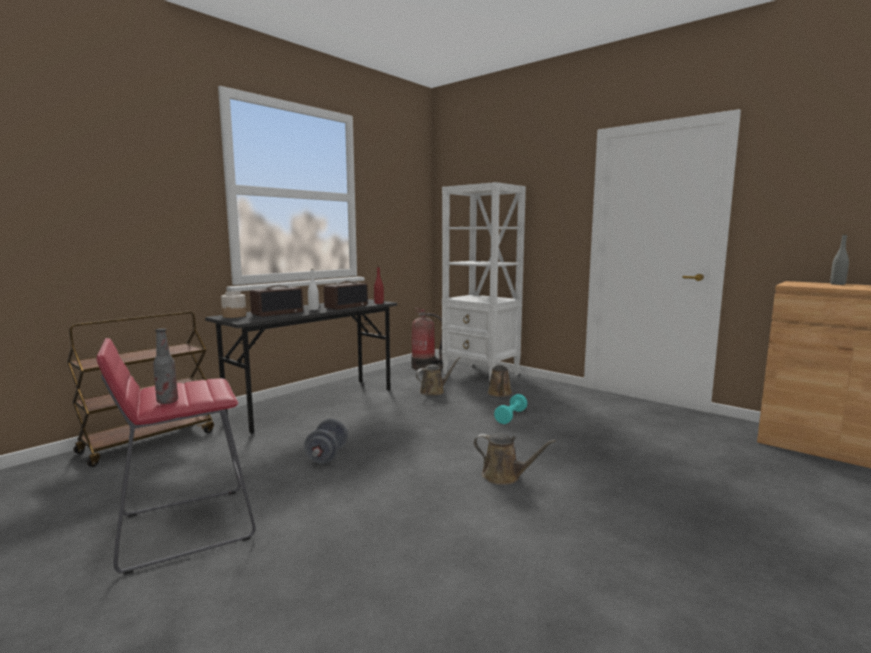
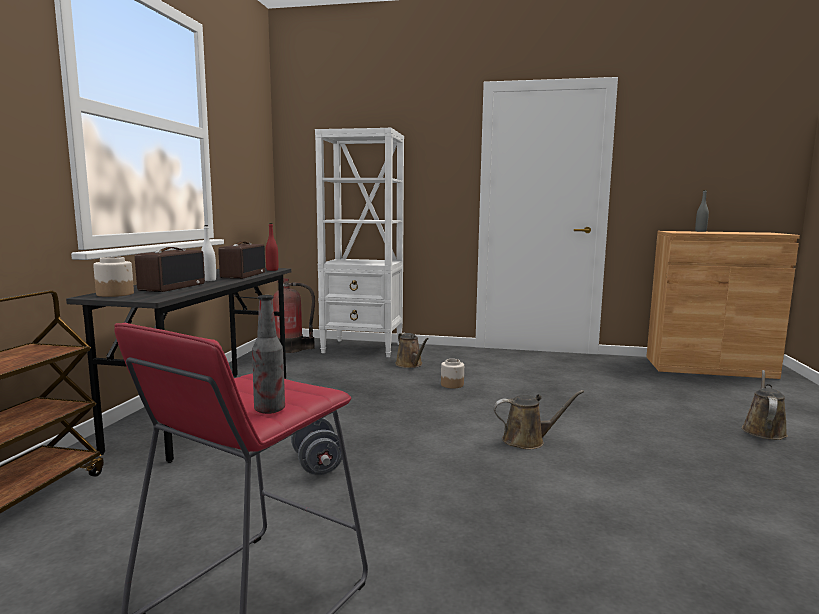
camera: 30 degrees left, 0 degrees up
brown watering can [415,357,461,395] -> brown watering can moved to [742,370,788,440]
turquoise dumbbell [494,394,528,424] -> jar [441,359,464,389]

